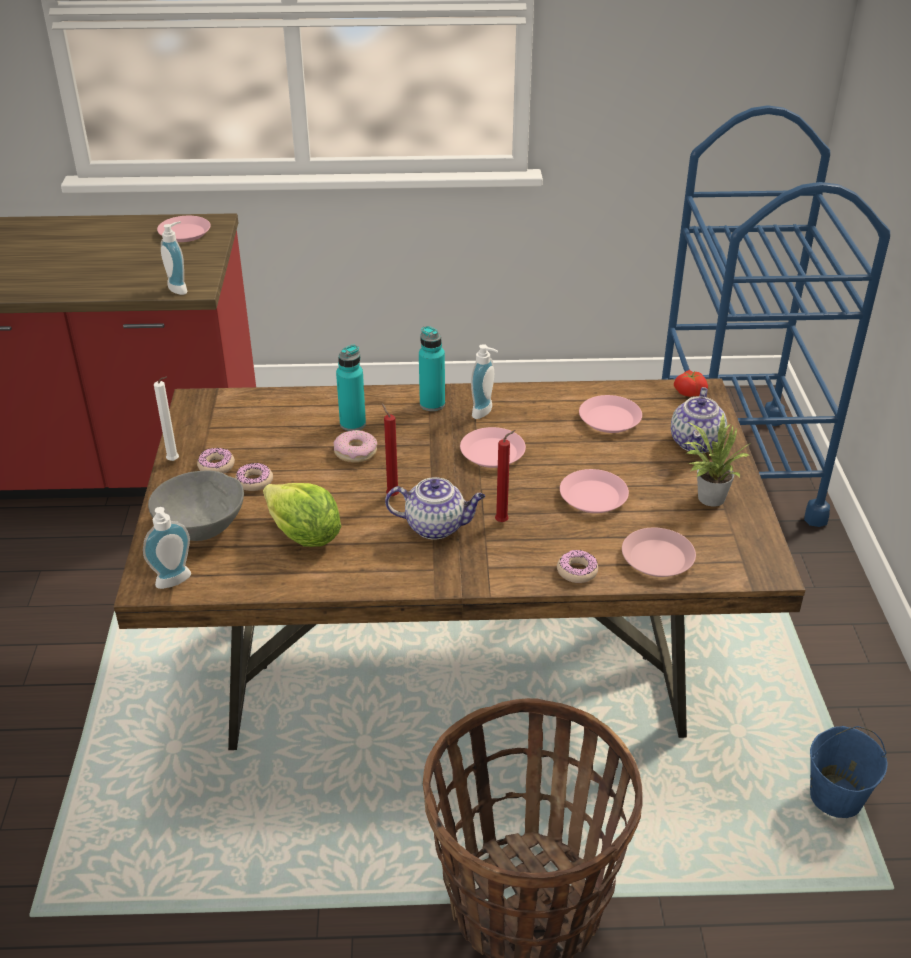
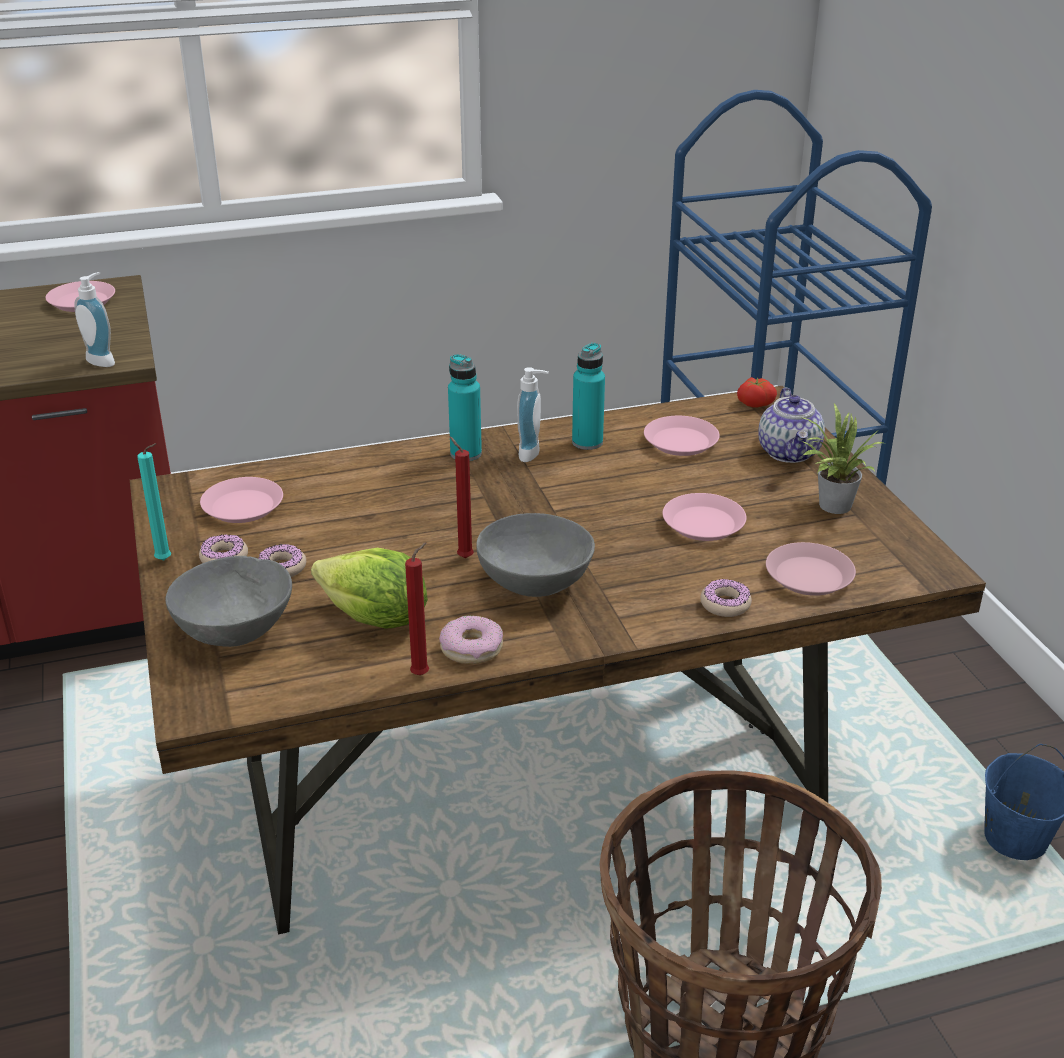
camera: 15 degrees left, 5 degrees down
soap dispenser [143,507,191,589] -> none
white candle [154,377,179,461] -> turquoise candle [137,443,171,560]
donut [334,430,377,463] -> donut moved to [439,615,503,664]
turquoise bottle [336,345,366,431] -> turquoise bottle moved to [572,343,605,450]
teapot [385,477,485,539] -> grey bowl [477,513,595,597]
pink plate [460,427,526,468] -> pink plate moved to [200,477,283,523]
red candle [495,430,515,522] -> red candle moved to [405,542,429,675]

